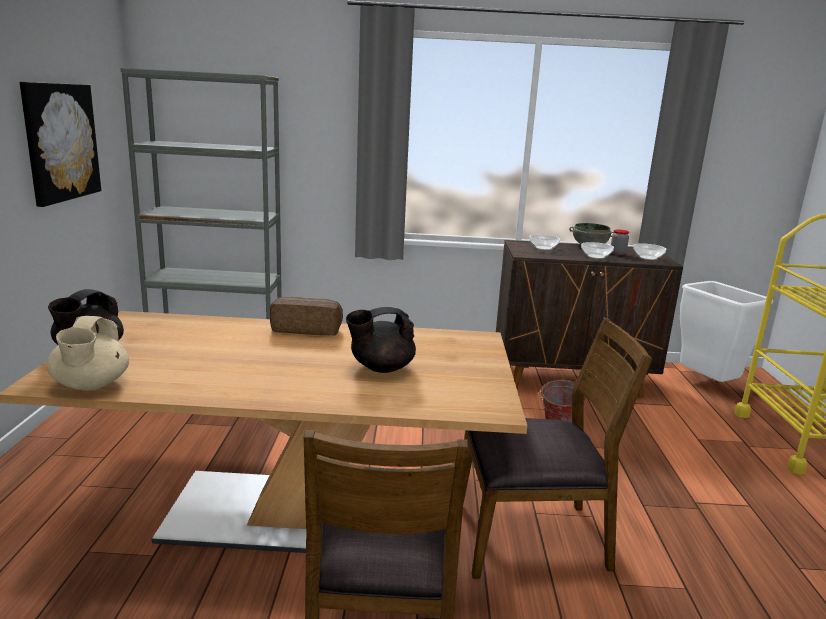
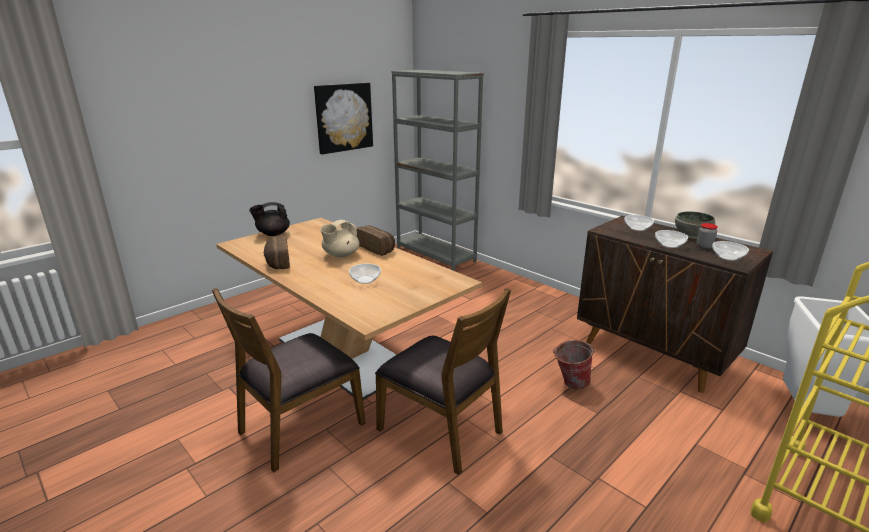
camera: 45 degrees right, 5 degrees up
beige teapot [47,316,129,391] -> beige teapot moved to [320,220,359,258]
black teapot [346,307,416,373] -> bowl [349,264,381,284]
none -> bread [264,235,290,269]

